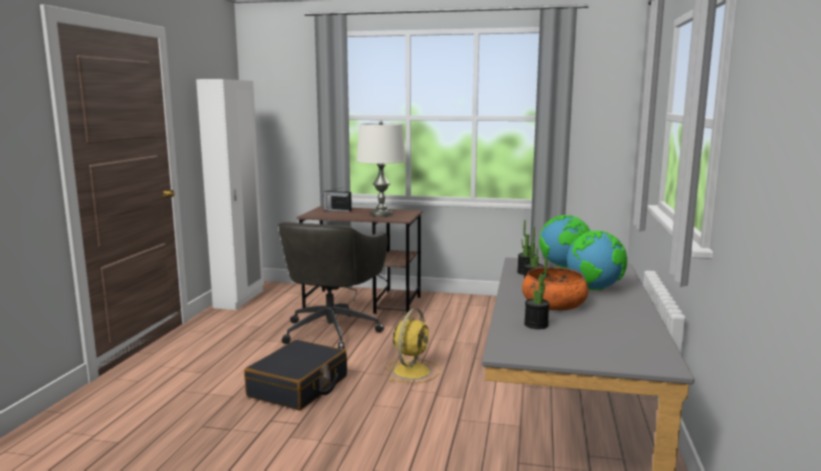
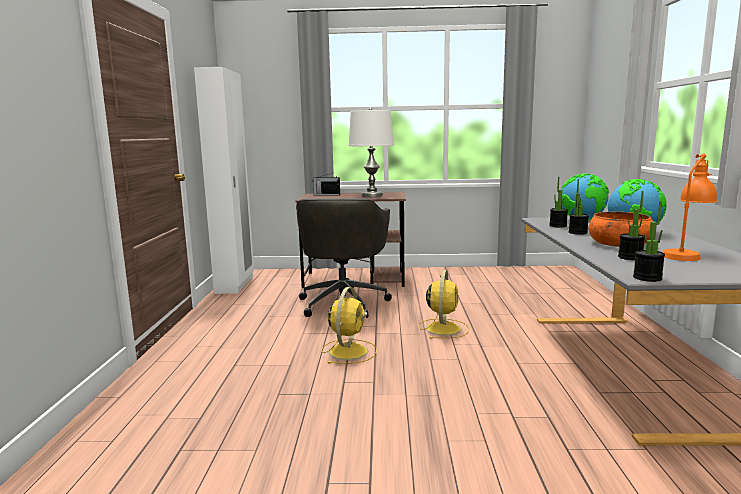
camera: 10 degrees left, 0 degrees up
black suitcase [244,340,347,410] -> yellow fan [321,287,377,364]
none -> potted plant [633,201,665,282]
none -> orange table lamp [663,153,718,261]

